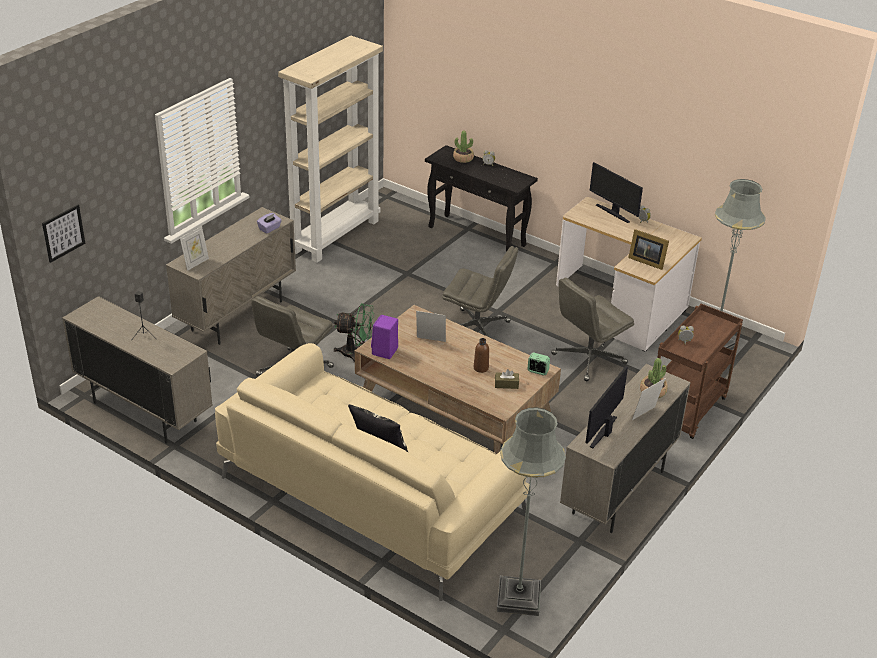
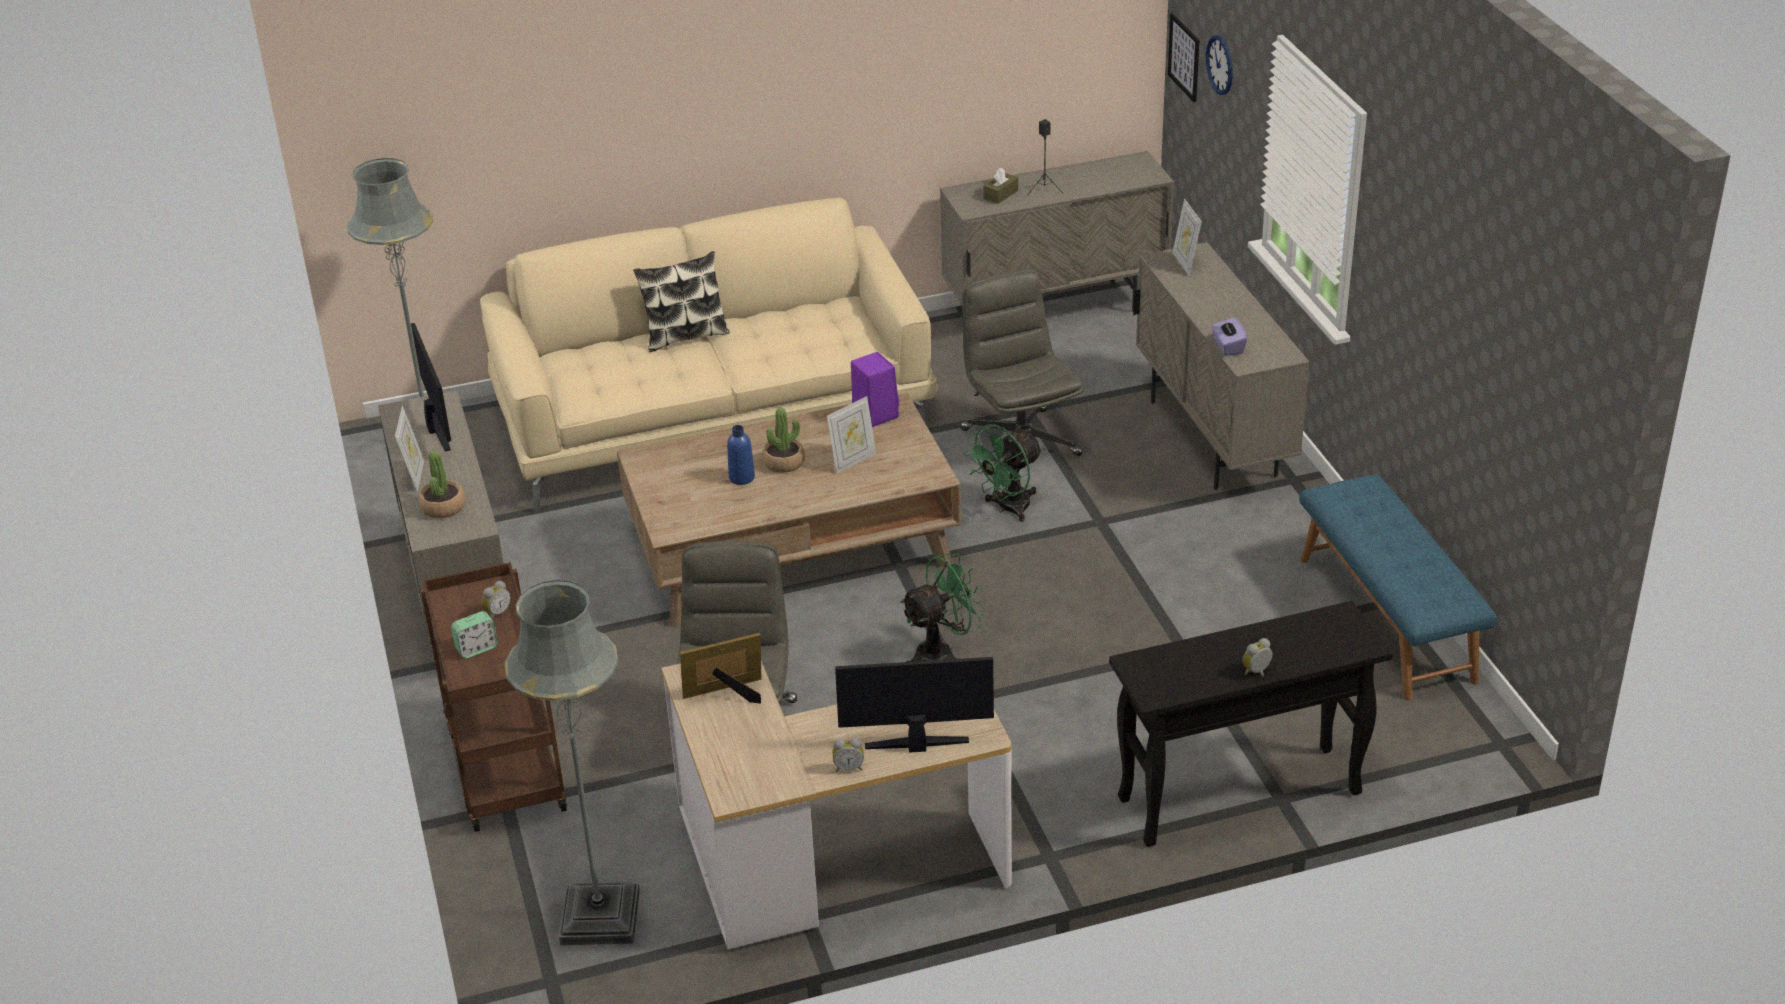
camera: 130 degrees right, 0 degrees up
beige bookcase [278,36,383,263] -> blue bench [1299,474,1497,701]
grey office chair [442,246,518,337] -> green fan [900,553,987,662]
potted plant [453,131,474,163] -> potted plant moved to [762,408,805,473]
brown bottle [474,338,489,373] -> blue bottle [727,425,755,485]
brown tissue box [495,369,519,389] -> brown tissue box moved to [983,168,1018,204]
alarm clock [528,353,550,375] -> alarm clock moved to [451,611,498,658]
none -> wall clock [1206,35,1233,95]

